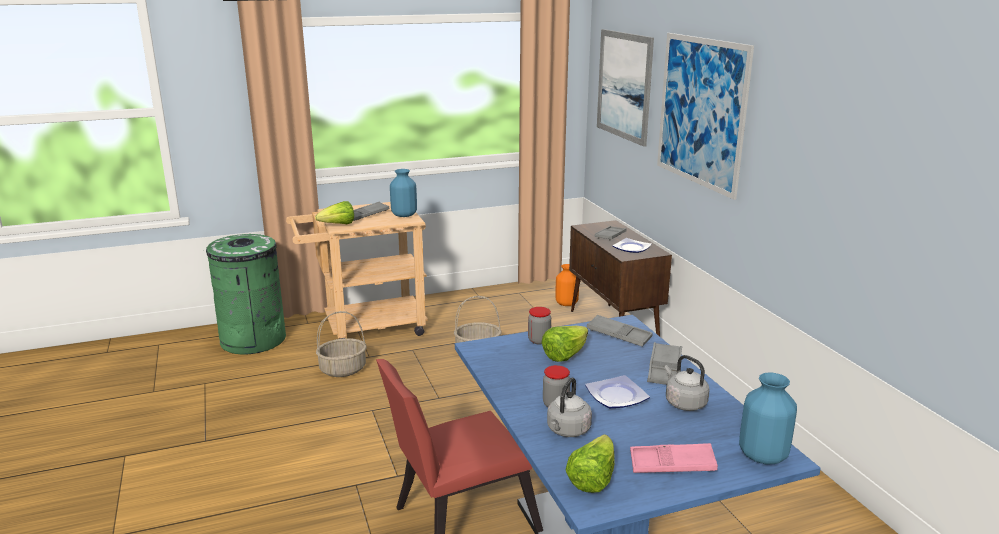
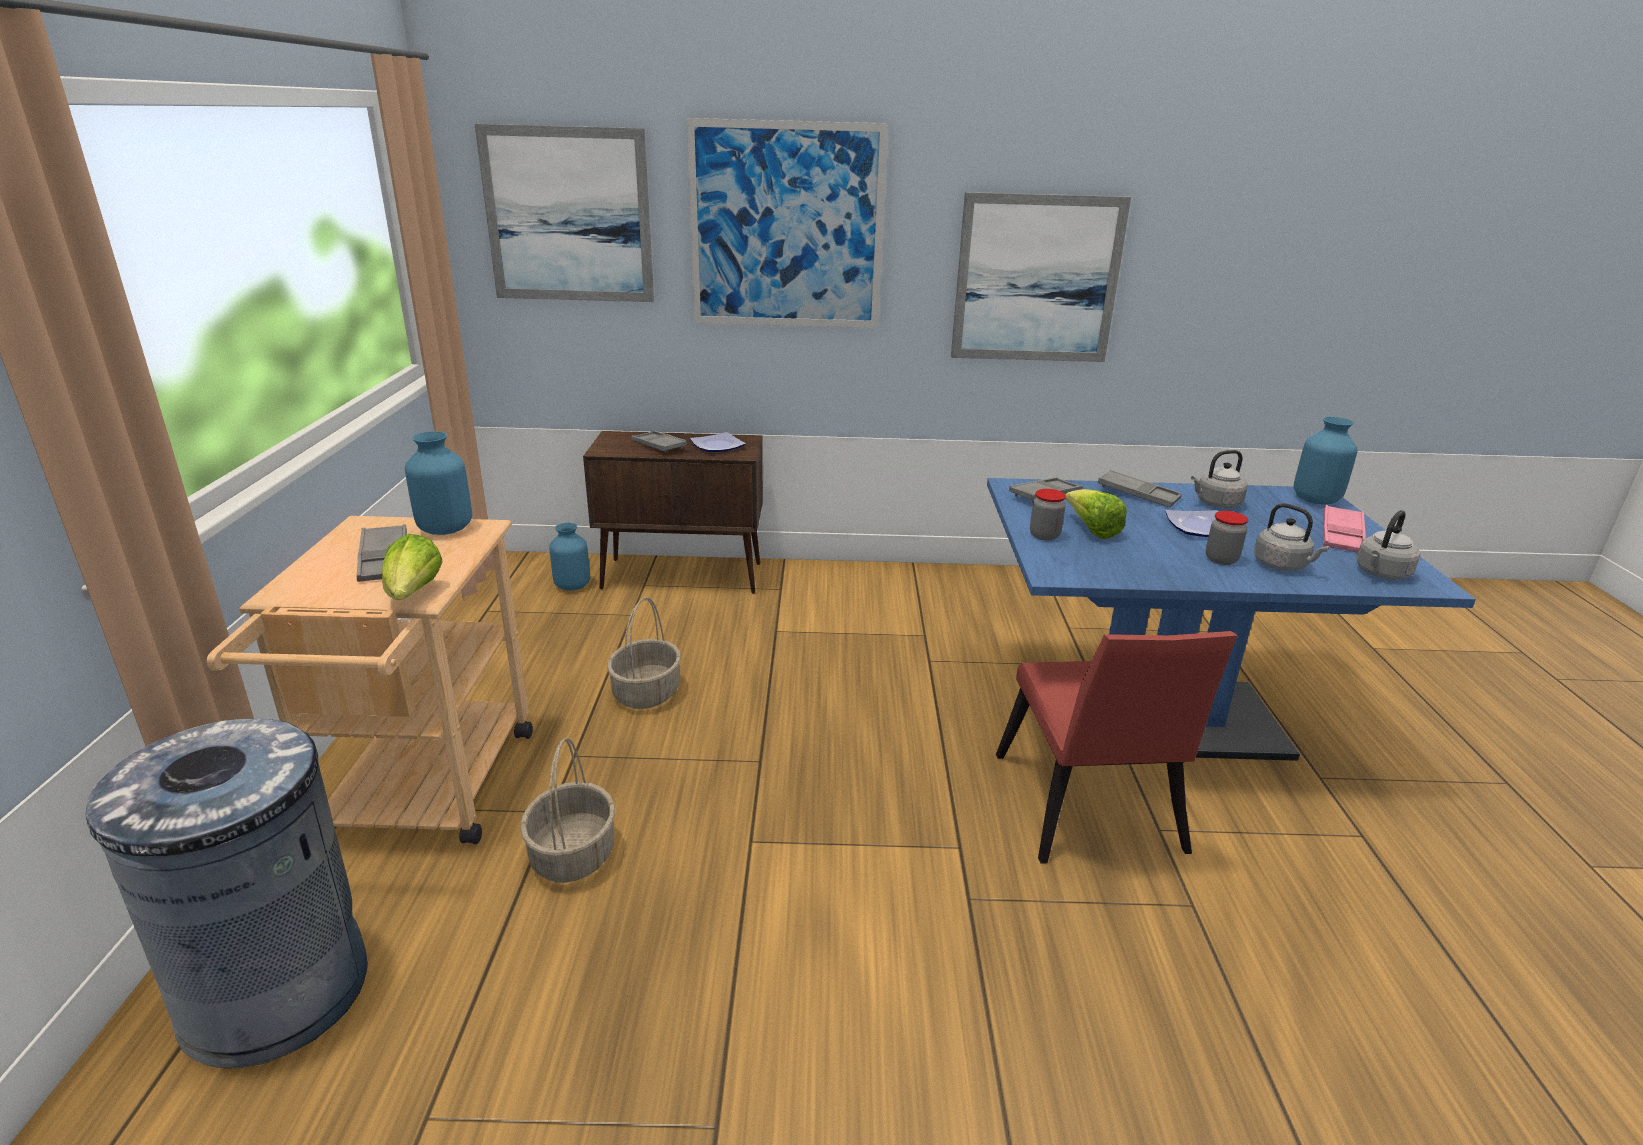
camera: 70 degrees left, 5 degrees up
green trash can [206,234,286,354] -> grey trash can [86,718,368,1068]
orange vase [555,264,579,306] -> blue vase [549,523,590,591]
lettuce [566,434,615,493] -> grey kettle [1356,510,1420,580]
none -> picture [951,192,1131,362]

